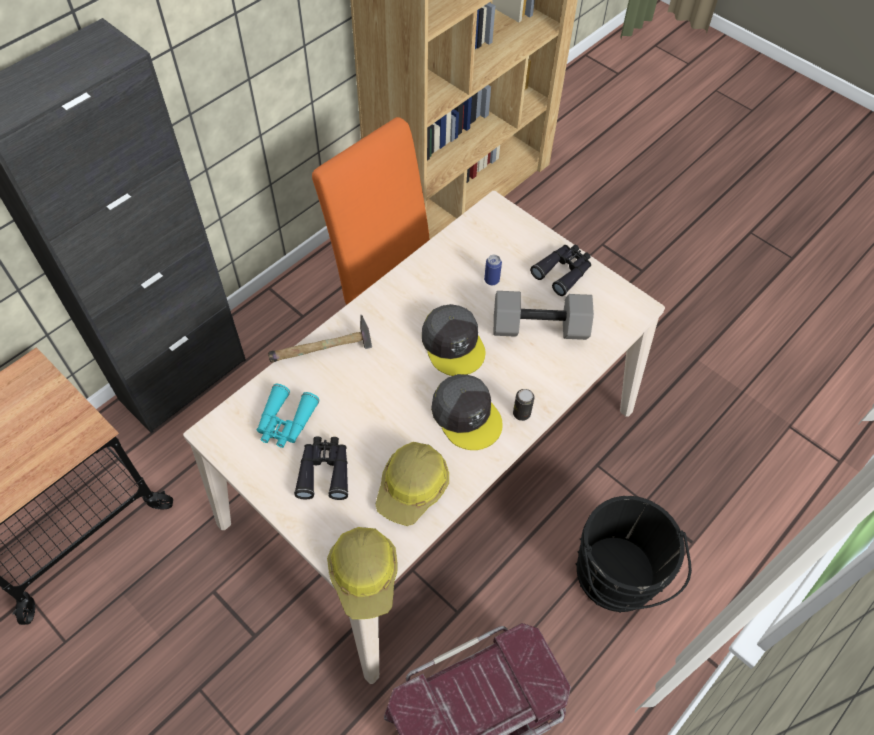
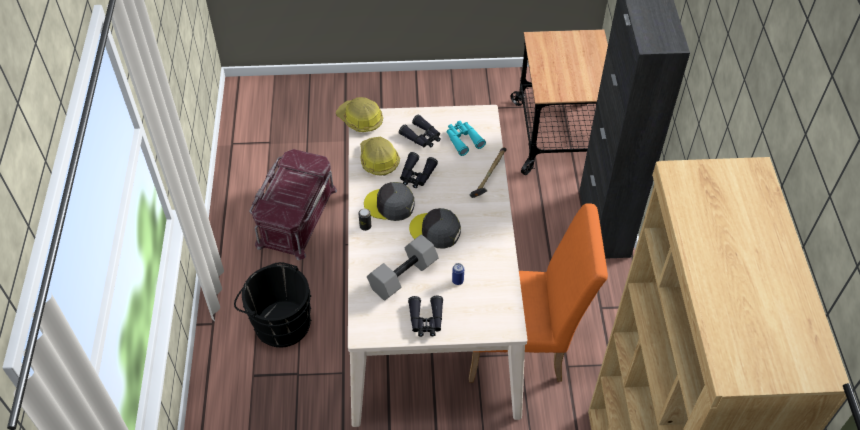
camera: 135 degrees right, 5 degrees down
none -> black binoculars [400,152,438,188]

